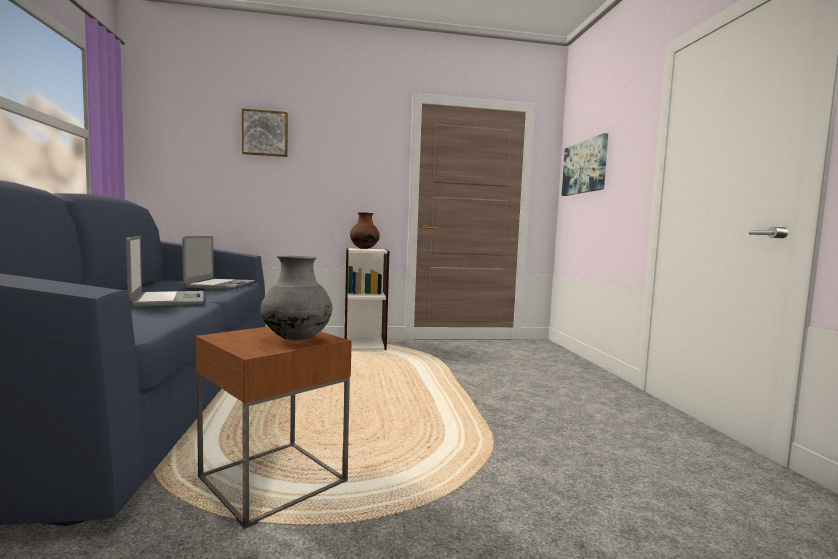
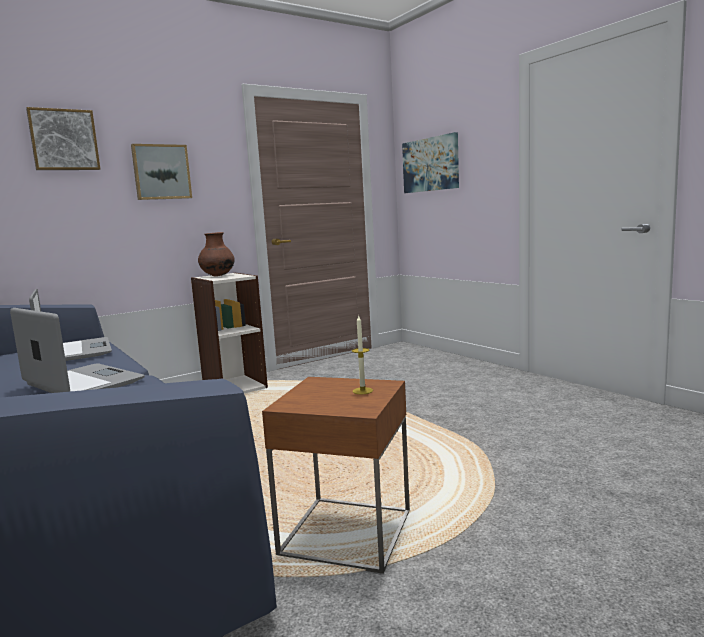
camera: 25 degrees left, 5 degrees up
grey vase [261,256,332,341] -> candle [352,315,373,394]
none -> picture [131,144,192,200]

